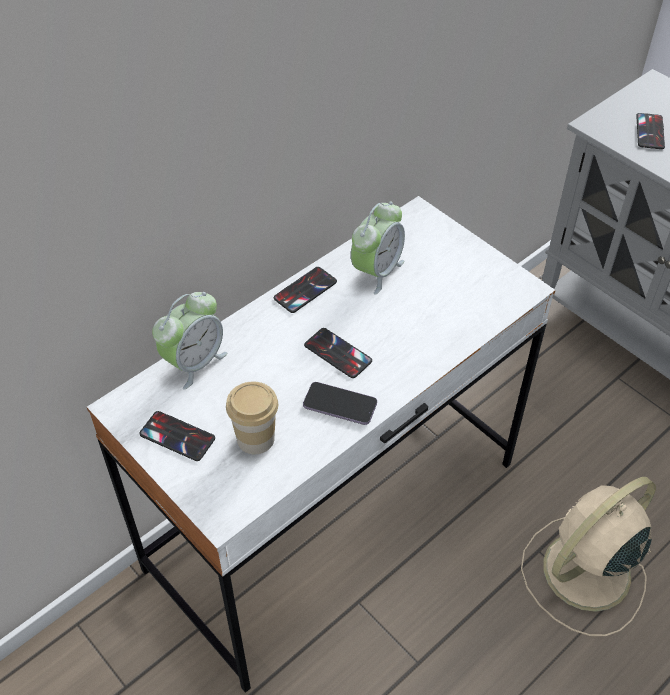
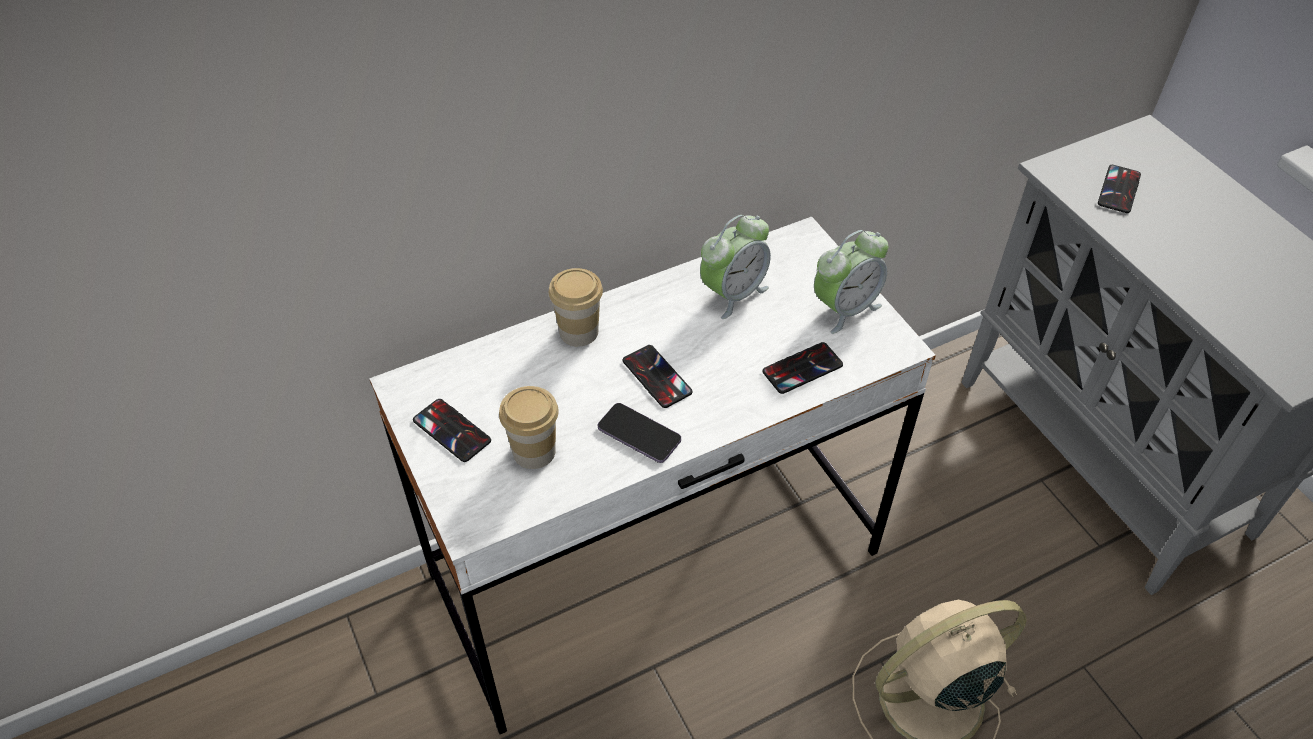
camera: 15 degrees right, 0 degrees up
alarm clock [152,292,227,390] -> alarm clock moved to [814,230,888,334]
phone [274,267,337,313] -> phone moved to [763,342,843,394]
none -> cup [549,268,603,347]

